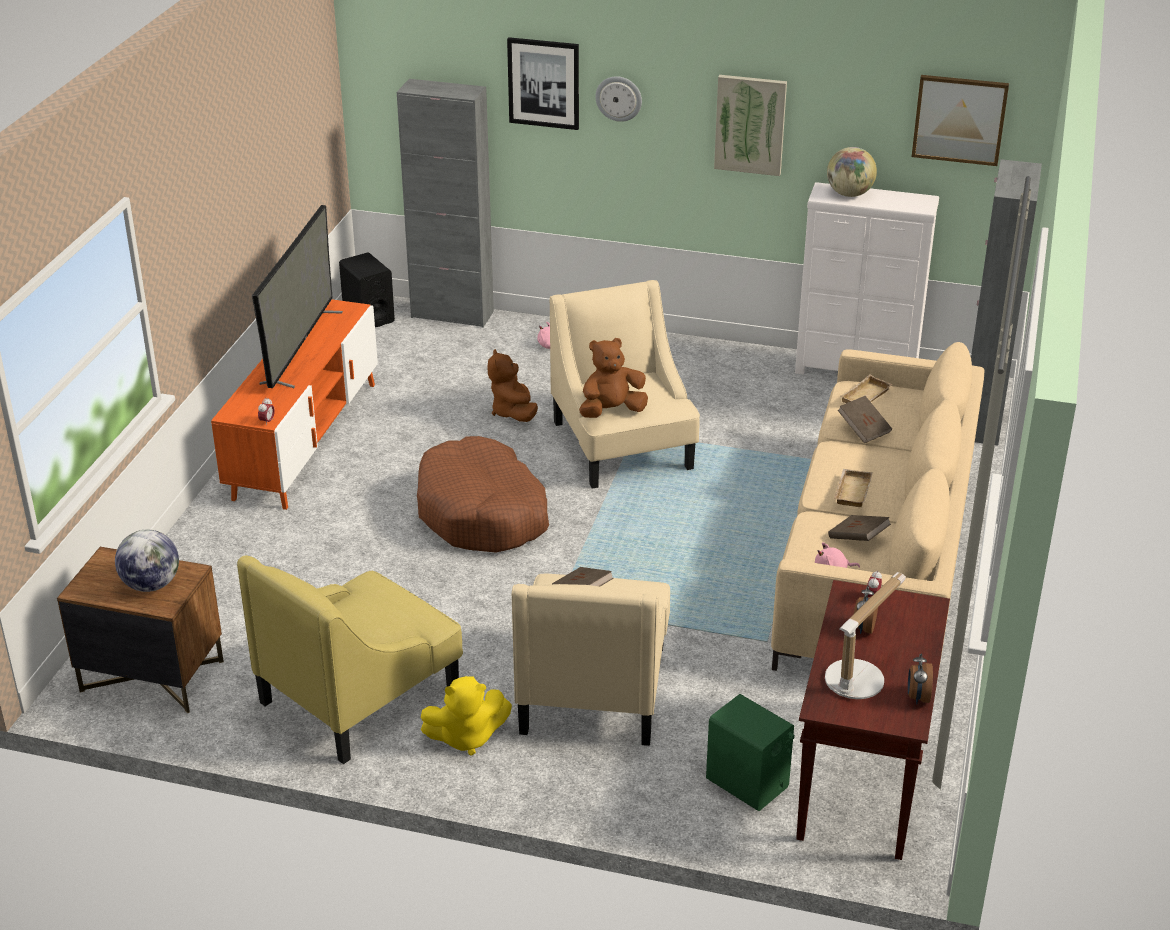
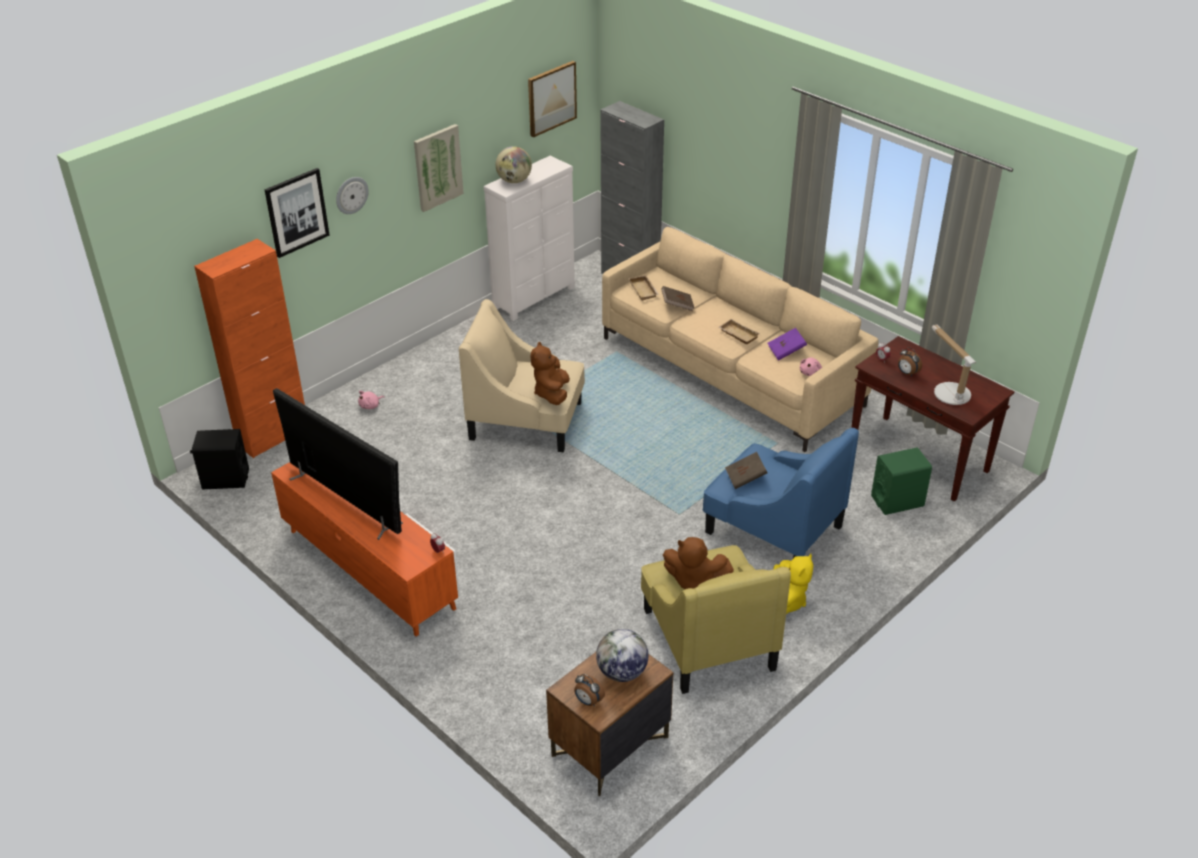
camera: 60 degrees left, 5 degrees up
grey cabinet [397,79,494,328] -> orange cabinet [194,239,305,458]
brown dog bed [417,436,549,552] -> none
brown plush toy [487,349,538,422] -> brown plush toy moved to [663,537,734,589]
beige armchair [512,574,670,746] -> blue armchair [703,428,859,558]
brown book [828,515,891,541] -> purple book [767,328,807,361]
alarm clock [908,653,933,704] -> alarm clock moved to [574,674,605,706]

